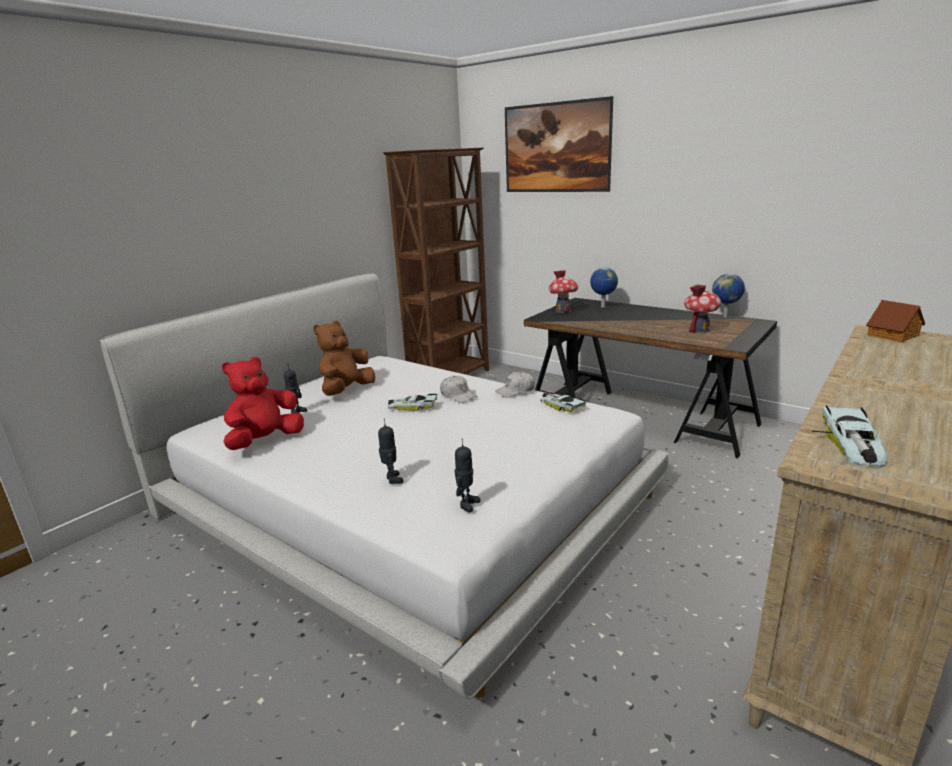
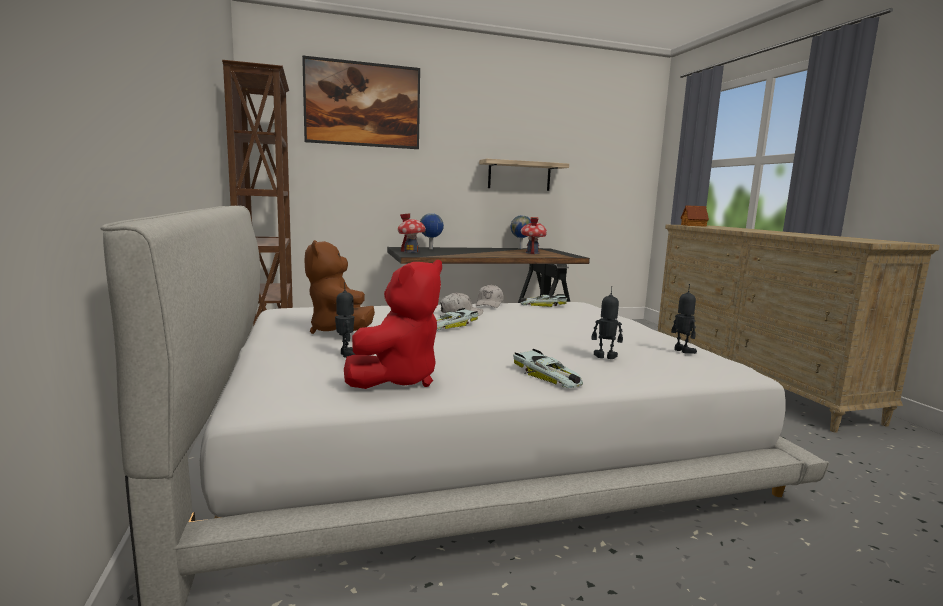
camera: 55 degrees left, 10 degrees down
red plush toy [222,357,304,450] -> red plush toy turned 135 degrees counterclockwise [344,260,442,389]
toy car [812,405,888,467] -> toy car moved to [513,349,583,388]
none -> shelf [479,159,569,191]

